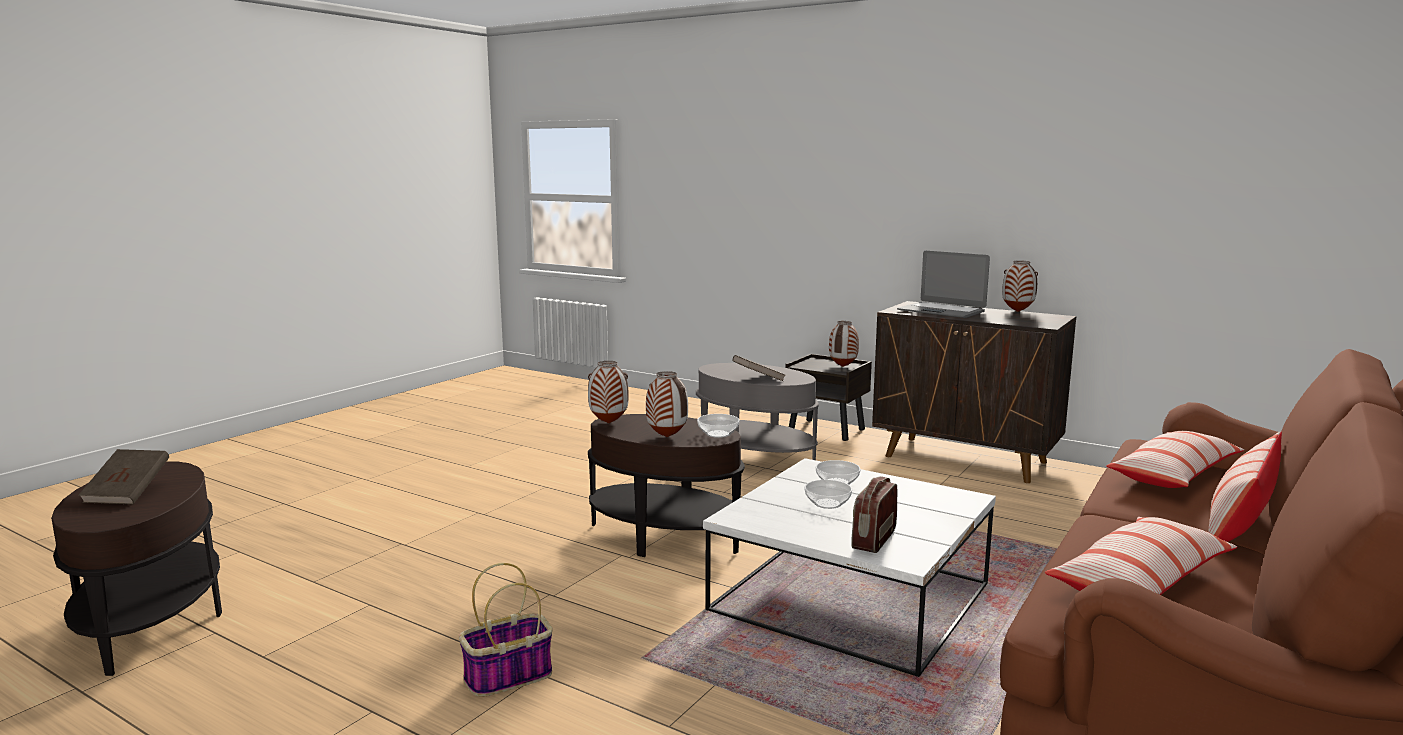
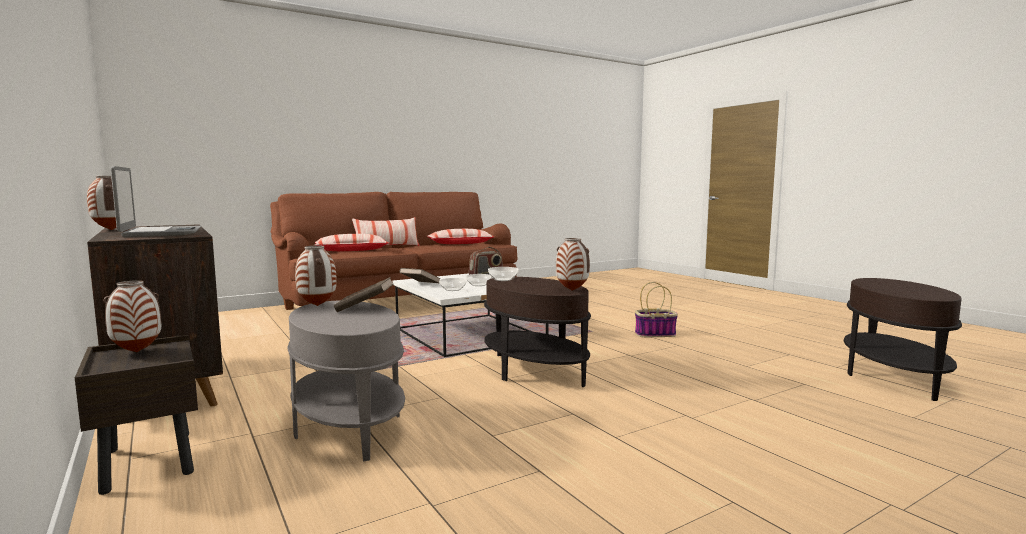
camera: 155 degrees left, 5 degrees down
brown book [79,449,169,504] -> brown book moved to [400,268,441,283]
vase [646,371,688,437] -> vase moved to [295,245,337,306]

